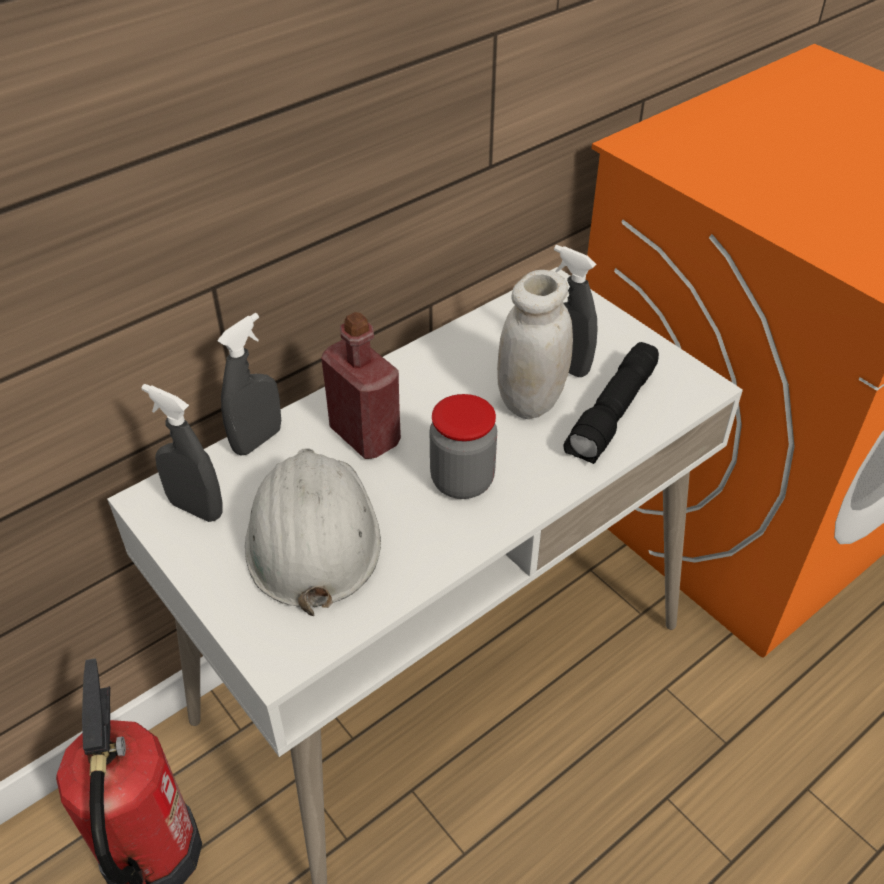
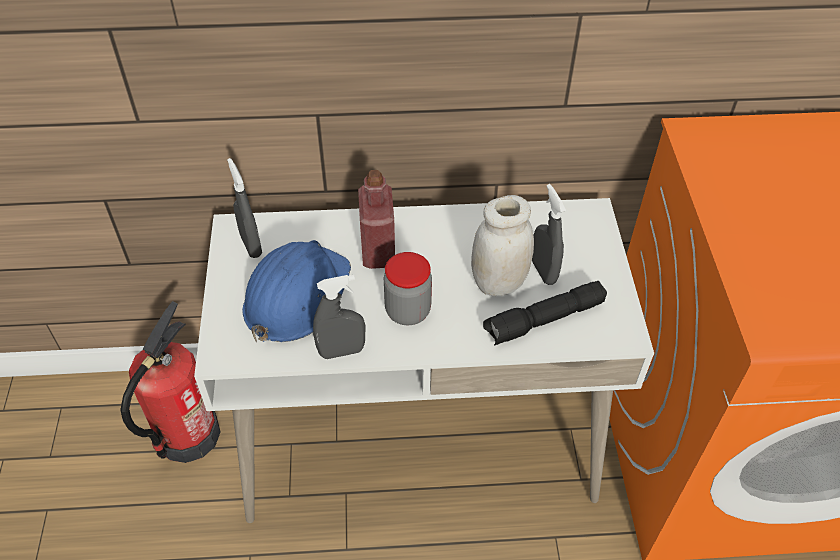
camera: 35 degrees right, 5 degrees up
grey spray bottle [217,313,281,455] -> grey spray bottle moved to [313,275,365,359]
white hard hat [245,448,381,616] -> blue hard hat [242,240,351,342]

